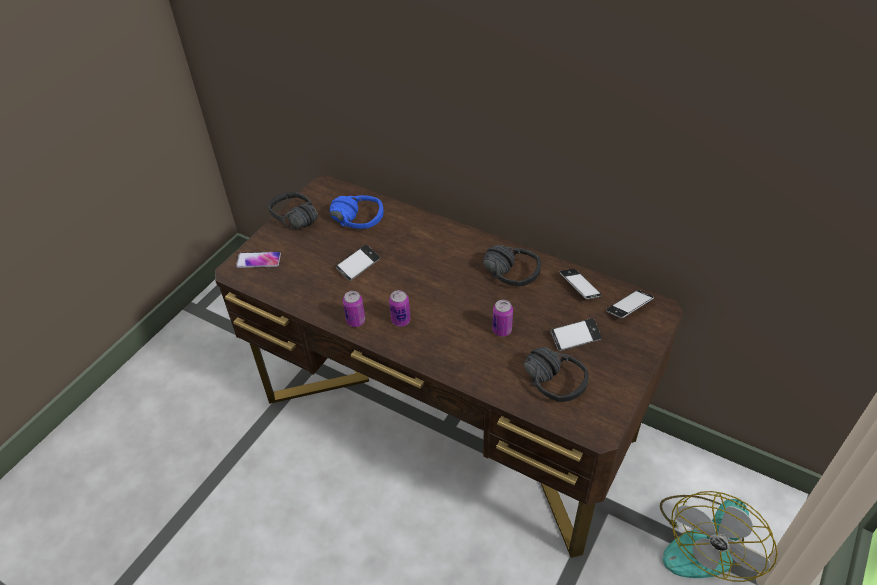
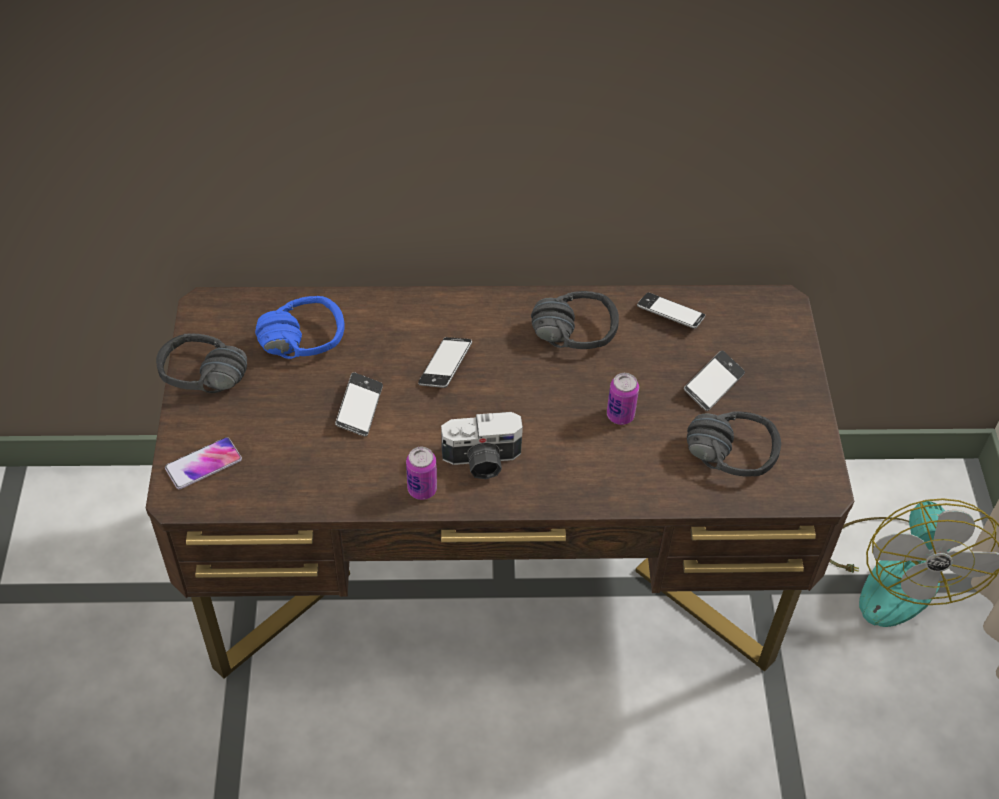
camera: 35 degrees left, 5 degrees up
can [389,290,410,327] -> camera [441,412,523,479]
phone [606,290,654,319] -> phone moved to [418,337,472,388]

